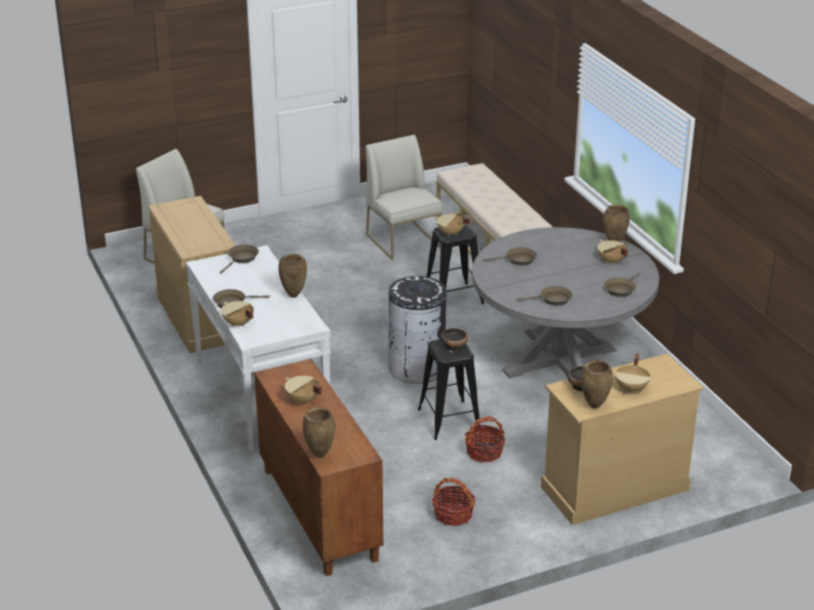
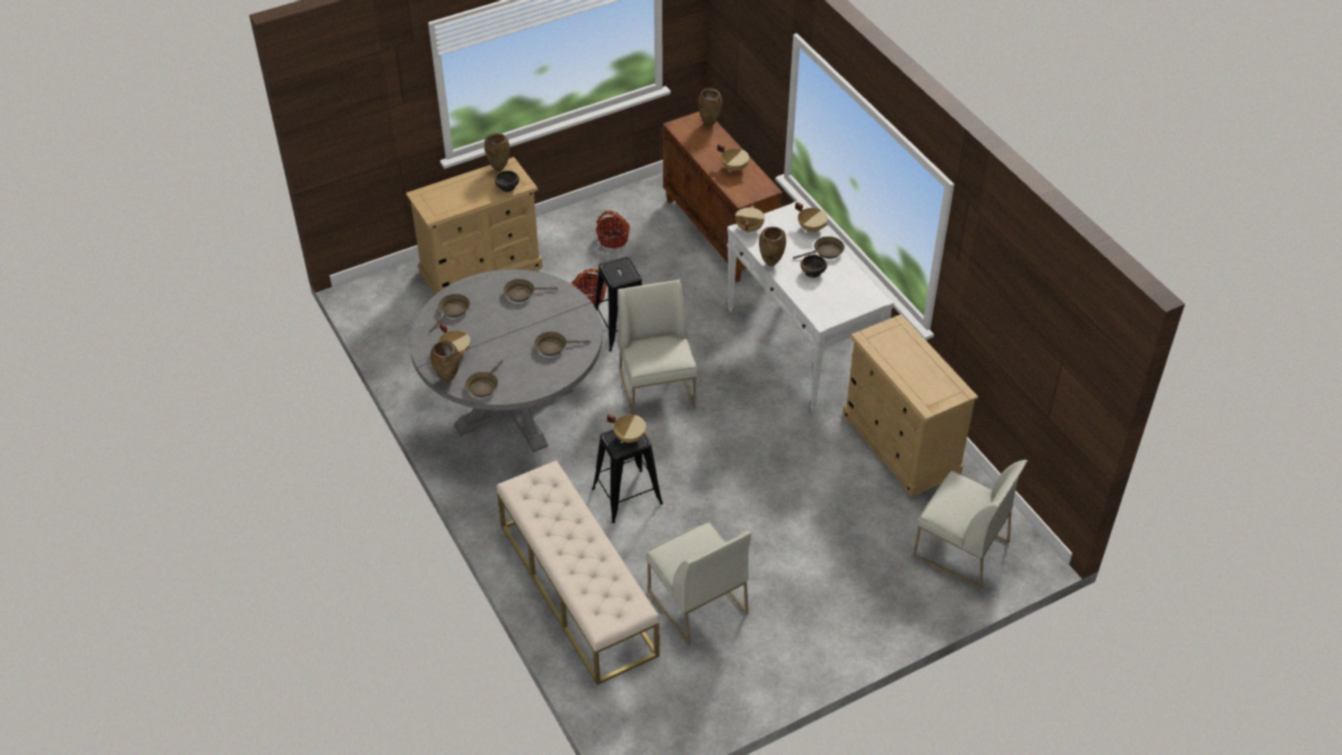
camera: 175 degrees right, 15 degrees up
brown frying pan [220,245,259,274] -> brown frying pan moved to [465,359,503,397]
black trash can [388,276,447,384] -> white chair [617,279,698,415]
bowl [441,328,468,351] -> bowl moved to [801,255,827,278]
beige cooking pot [615,354,650,394] -> beige cooking pot moved to [735,205,765,233]

